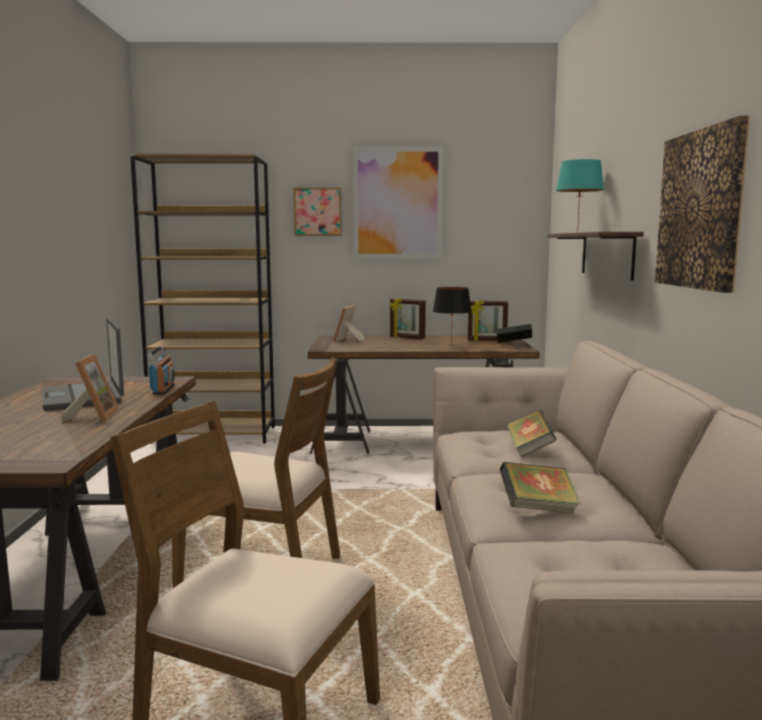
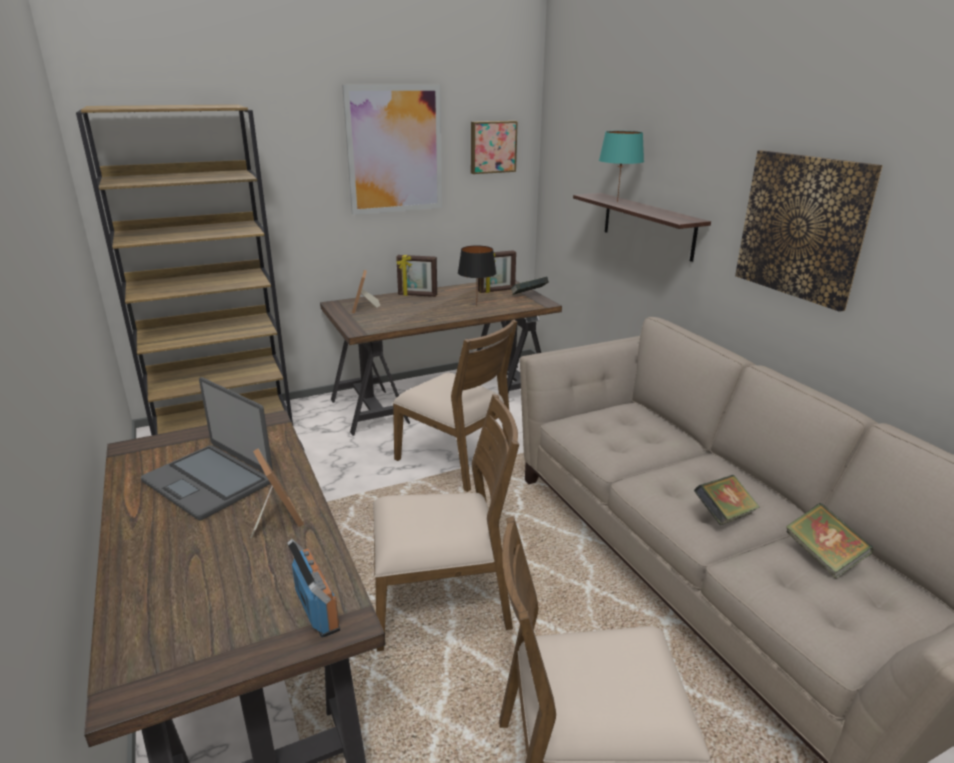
camera: 25 degrees left, 15 degrees up
radio [147,346,175,395] -> radio moved to [287,539,340,638]
picture [293,187,342,236] -> picture moved to [471,121,518,174]
book [507,410,557,457] -> book moved to [786,503,873,578]
none -> brown chair [393,320,517,492]

